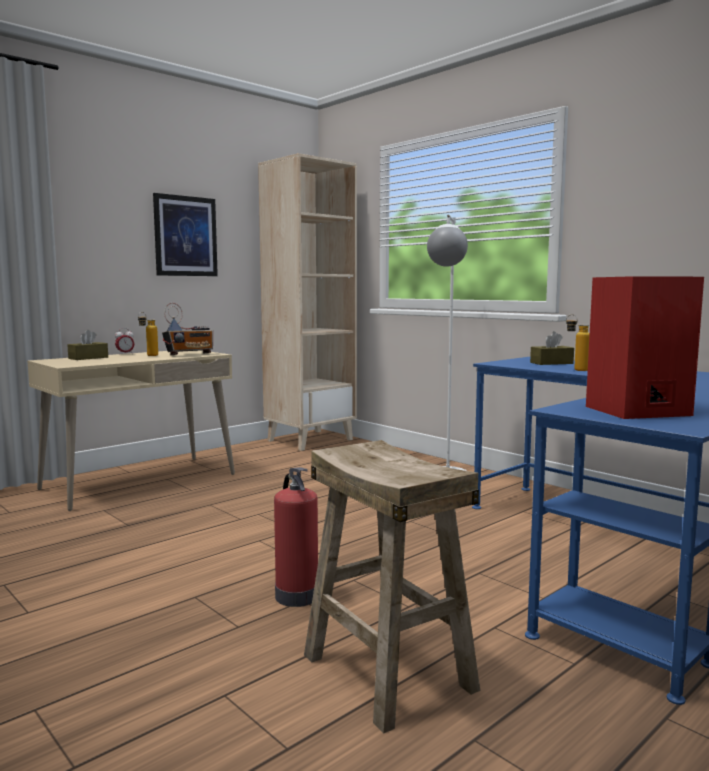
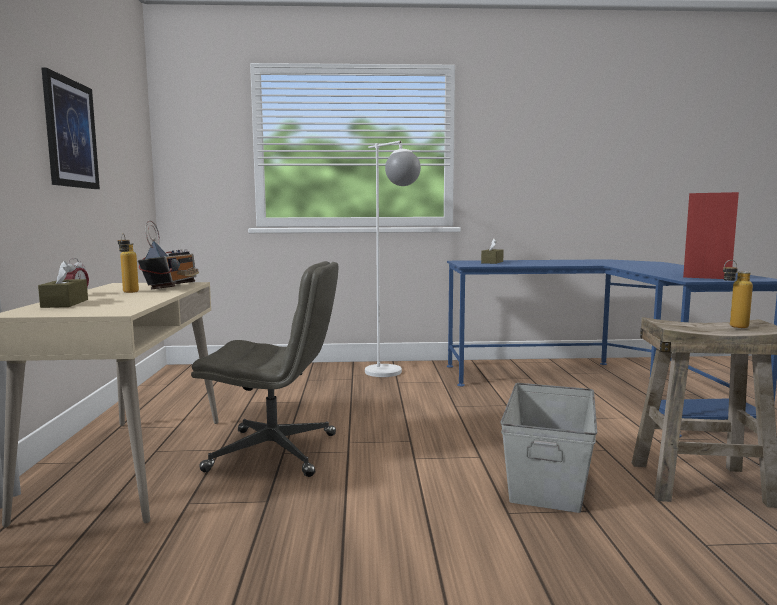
camera: 50 degrees left, 0 degrees up
beige bookcase [258,153,357,451] -> none
fire extinguisher [274,467,318,607] -> grey storage box [500,383,597,513]
bottle [566,314,590,371] -> bottle moved to [723,260,753,328]
none -> grey office chair [191,261,338,477]

